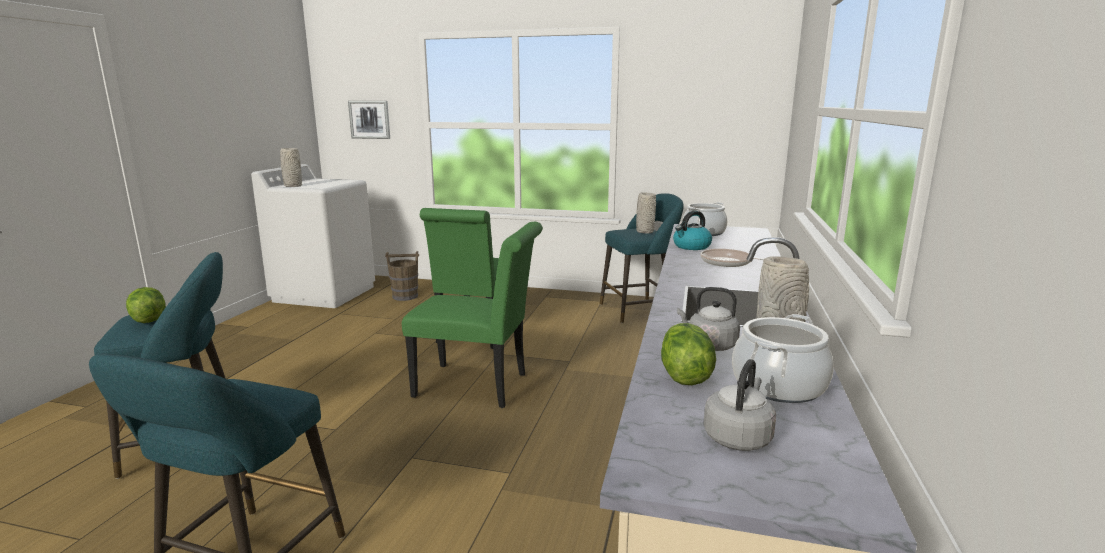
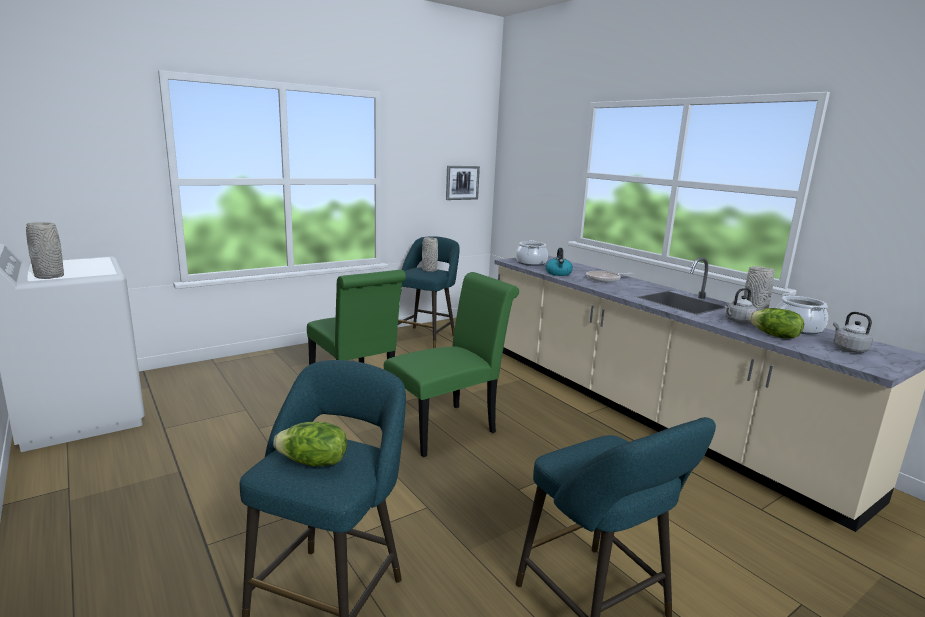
camera: 50 degrees left, 0 degrees up
picture [348,101,390,139] -> picture moved to [446,166,480,200]
brown bucket [385,251,419,301] -> none

